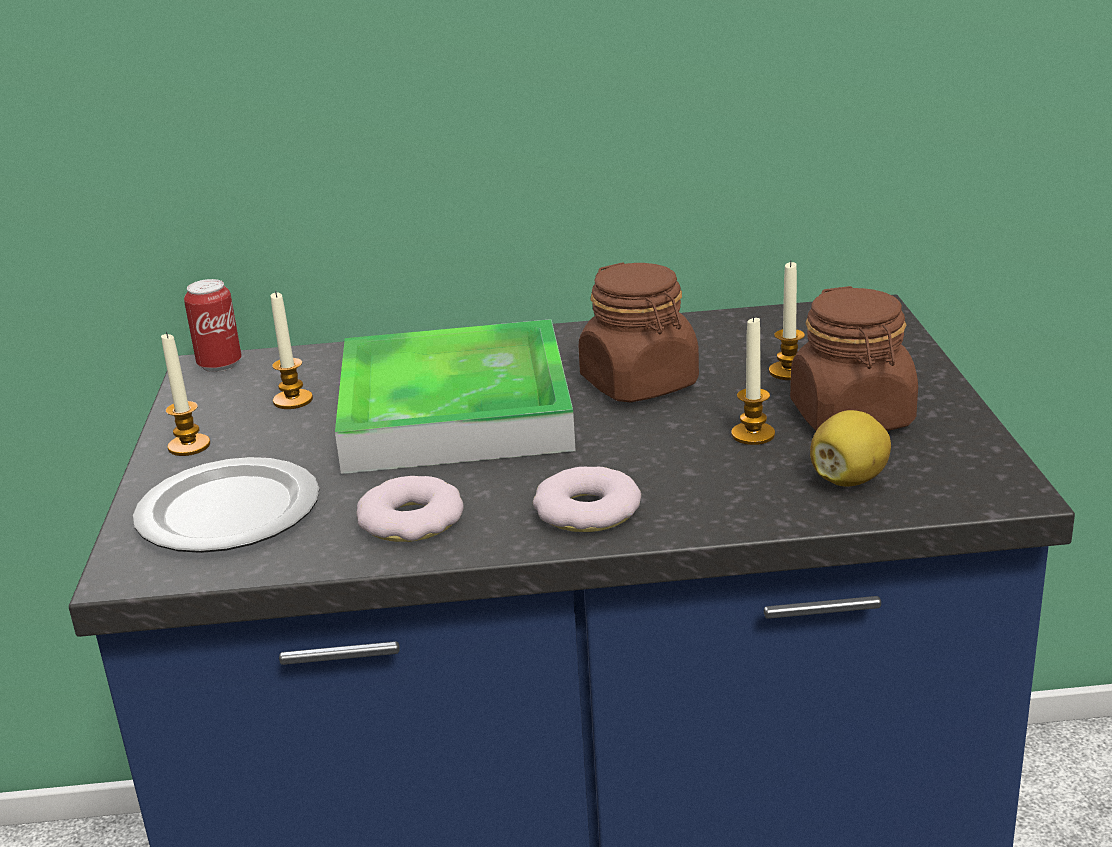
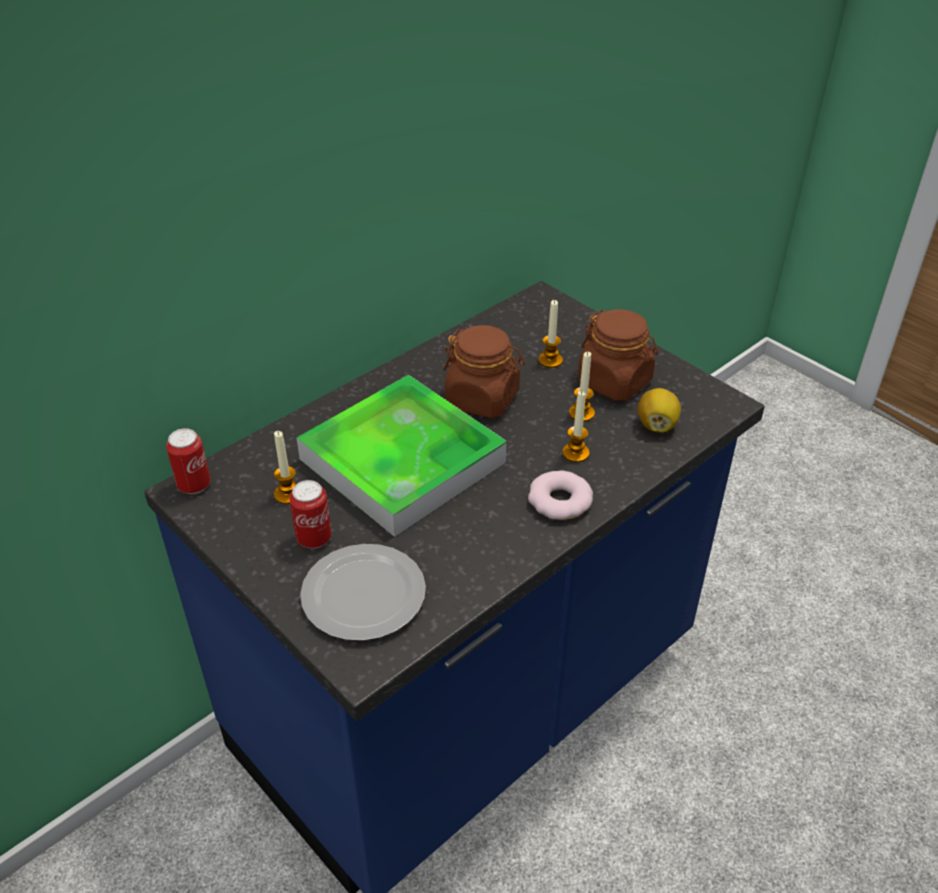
camera: 40 degrees left, 15 degrees up
candle [161,332,210,456] -> candle moved to [562,391,589,462]
donut [357,476,463,542] -> none
none -> can [289,480,332,549]

